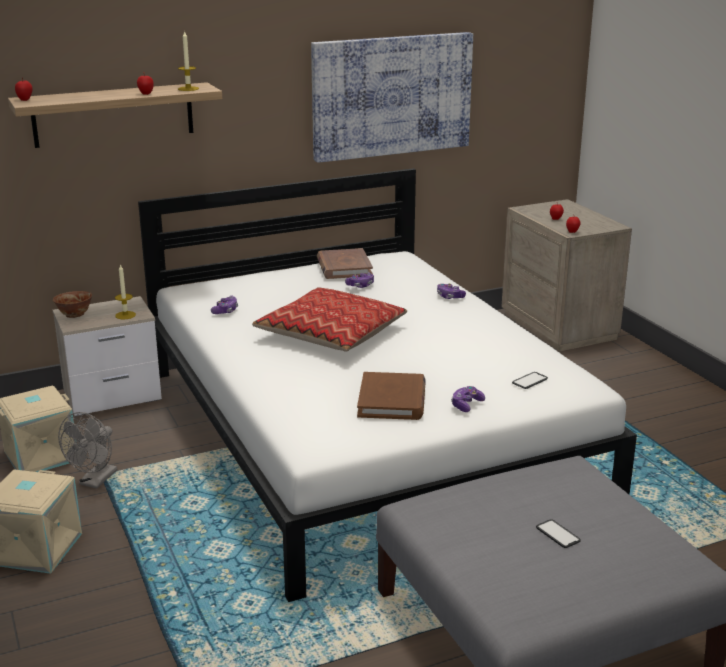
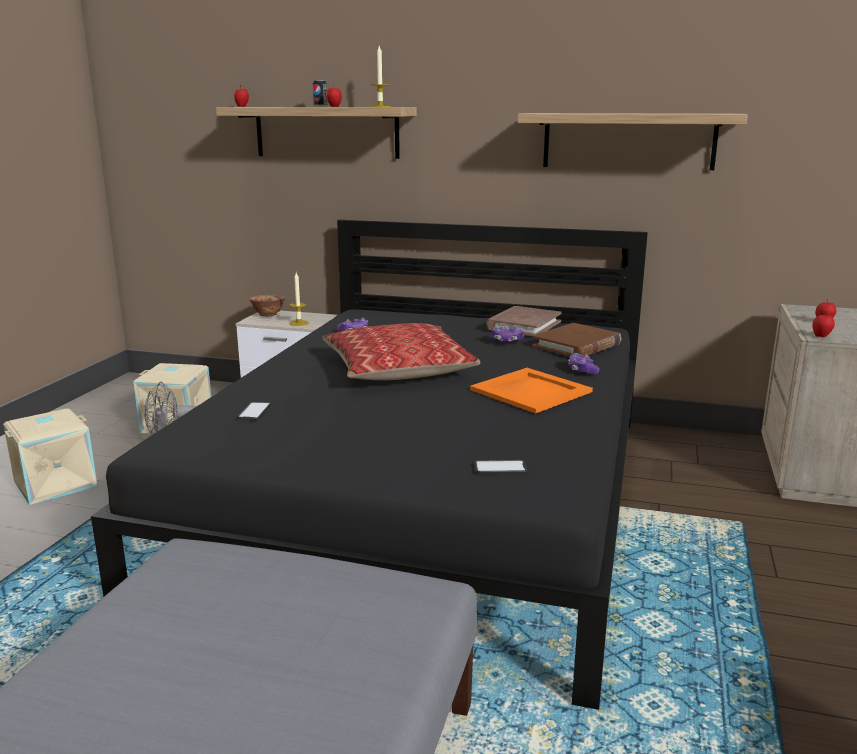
camera: 40 degrees right, 5 degrees down
white bed [138,168,637,602] -> black bed [91,220,648,710]
picture [311,32,473,163] -> shelf [517,113,748,170]
brown book [357,372,426,420] -> brown book moved to [532,323,622,356]
game controller [451,386,485,412] -> none
phone [536,519,581,548] -> phone moved to [237,402,271,420]
none -> can [313,80,327,107]
none -> orange tray [470,368,593,414]

